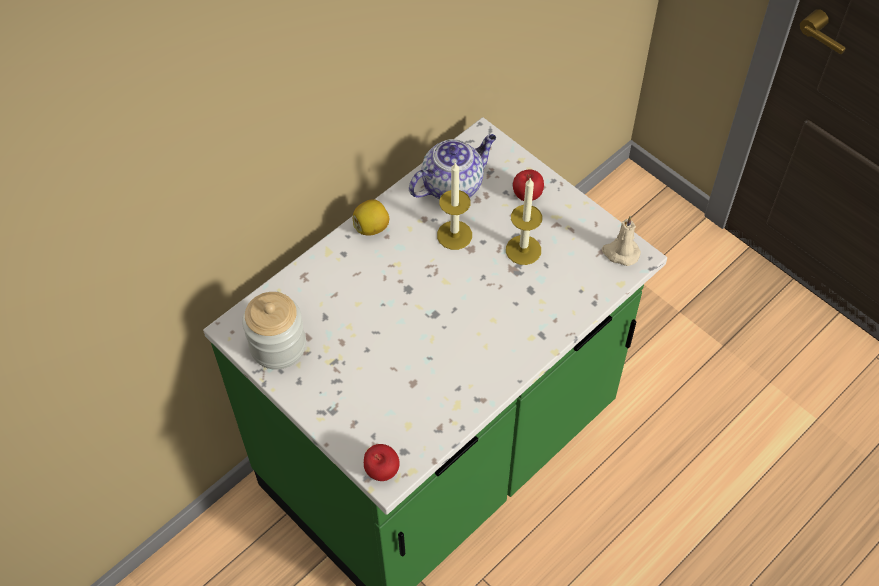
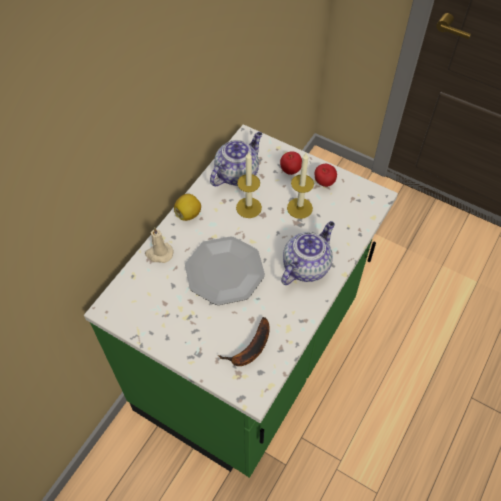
camera: 15 degrees left, 0 degrees up
jar [242,292,306,370] -> none
apple [364,444,400,481] -> apple moved to [315,164,337,187]
beige candle [602,216,641,266] -> beige candle moved to [145,227,174,263]
none -> plate [185,236,265,305]
none -> banana [218,317,270,366]
none -> teapot [281,221,335,285]

